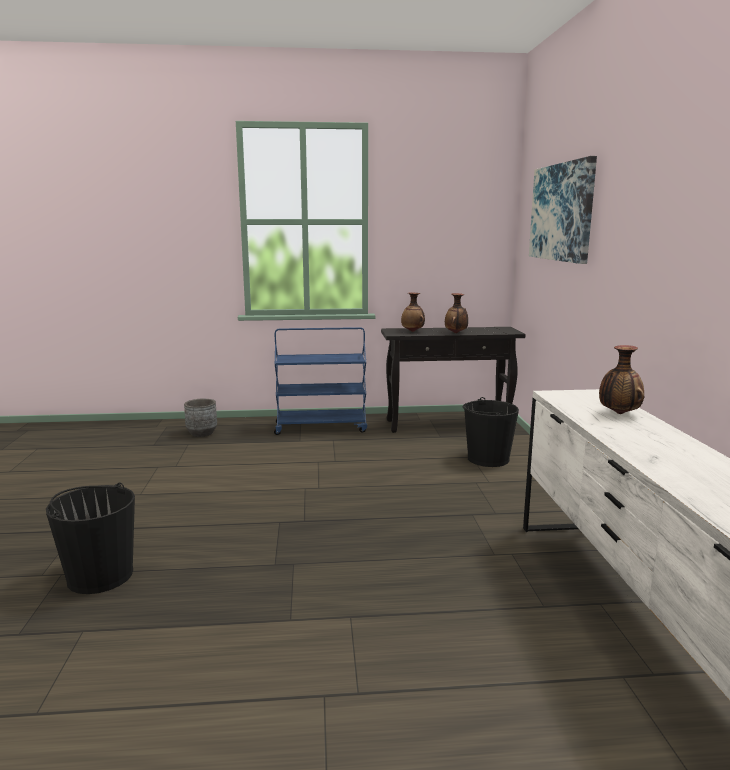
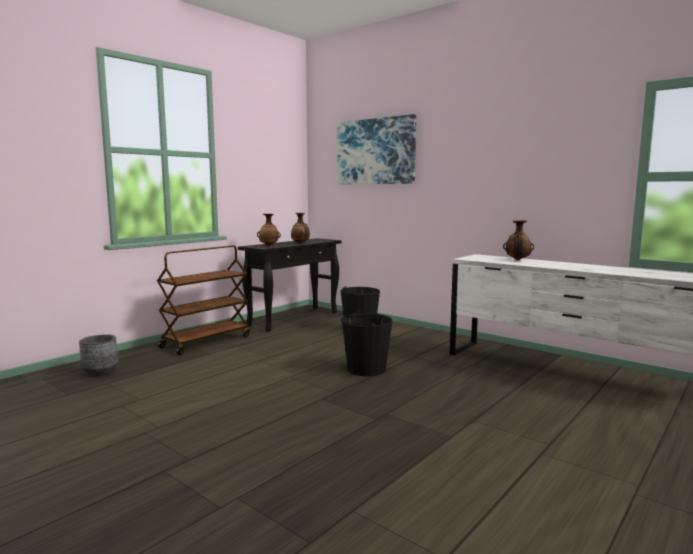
camera: 45 degrees left, 5 degrees down
black bucket [46,483,135,594] -> black bucket moved to [340,311,393,376]
blue cart [274,327,367,435] -> brown cart [157,245,250,355]

